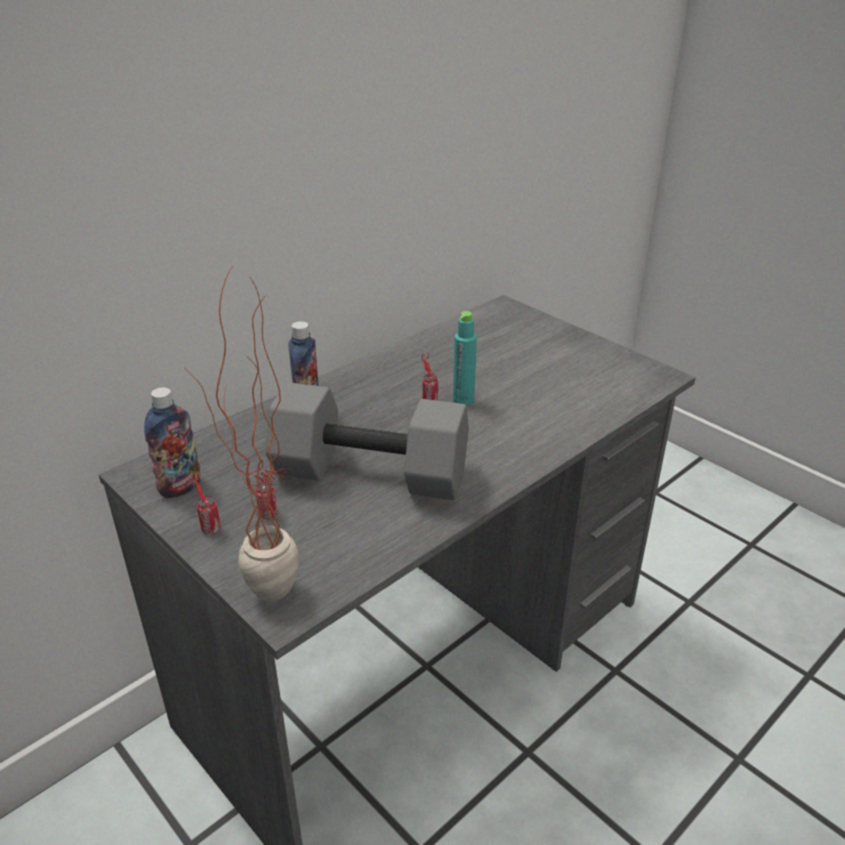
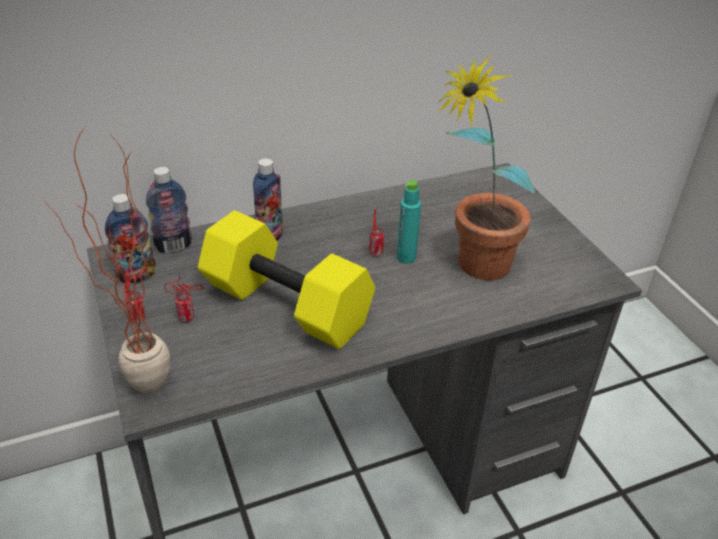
camera: 20 degrees right, 5 degrees up
grey dumbbell [266,382,469,500] -> yellow dumbbell [198,210,375,349]
none -> bottle [146,167,192,253]
none -> potted plant [437,55,535,280]

